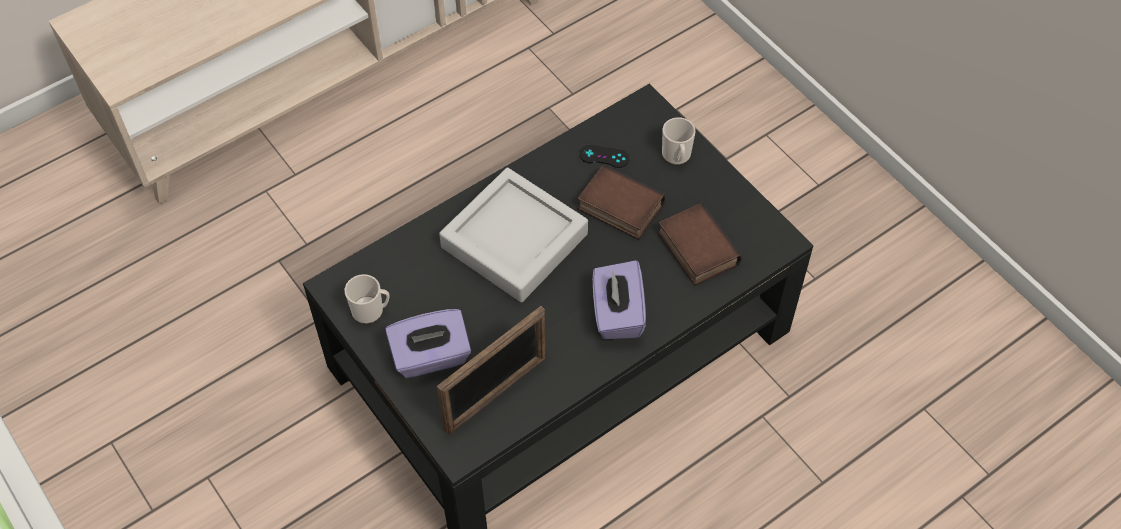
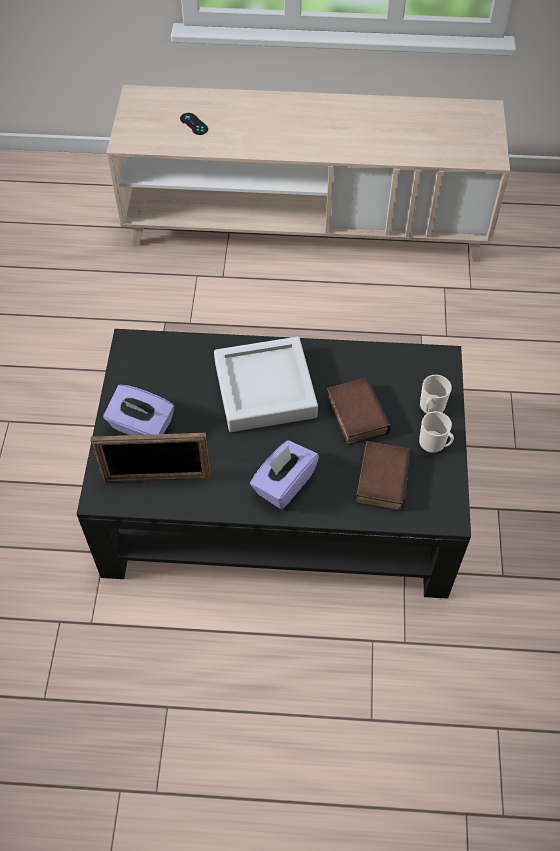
camera: 40 degrees right, 0 degrees up
mug [345,274,390,324] -> mug moved to [419,411,454,453]
black game controller [579,145,629,168] -> black game controller moved to [180,113,208,135]

